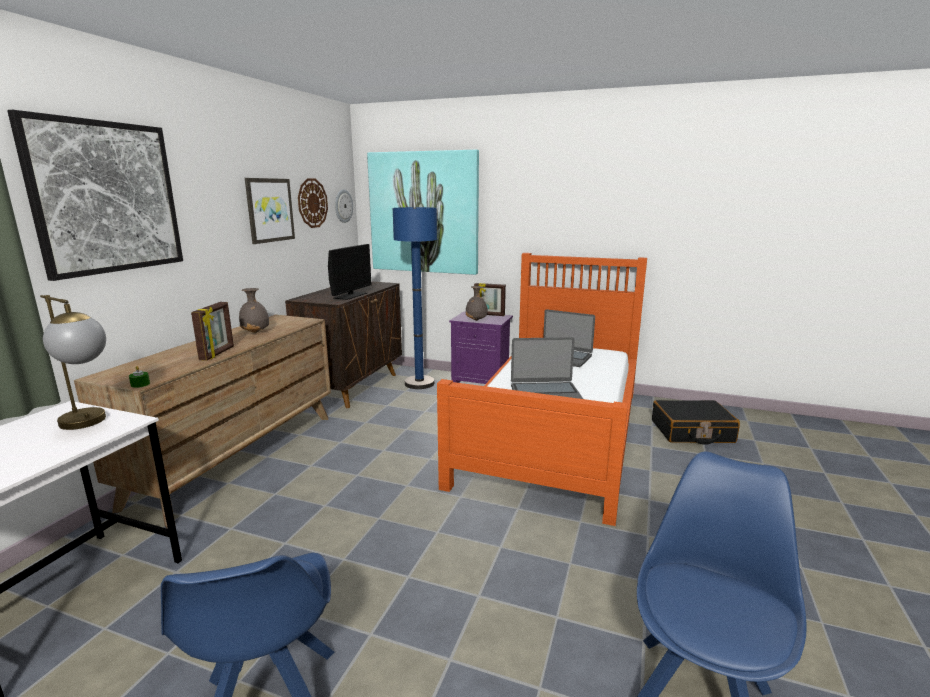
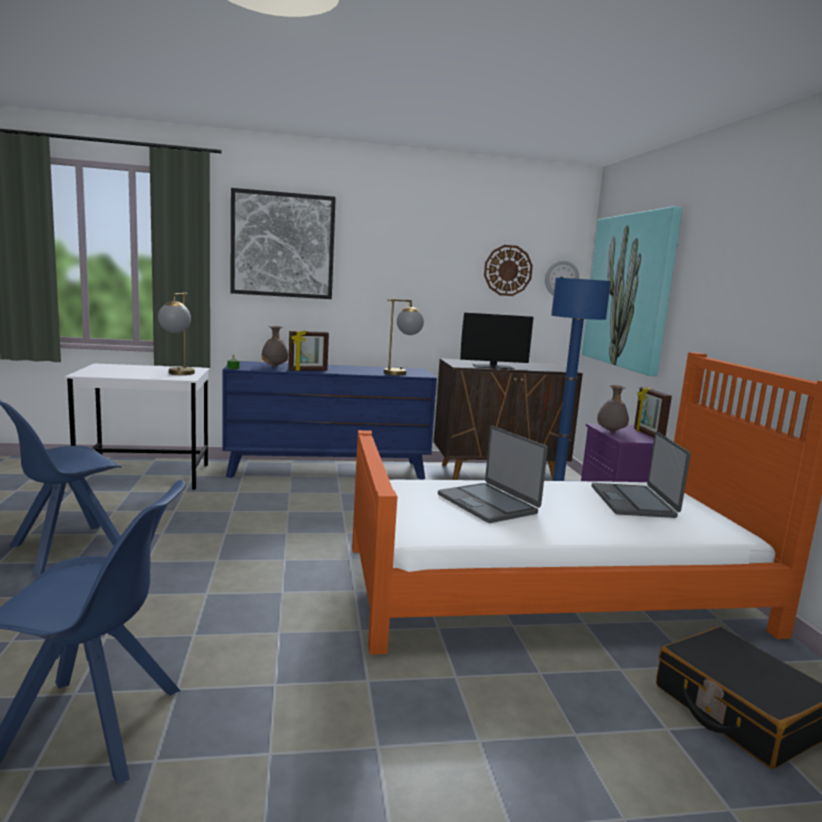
camera: 60 degrees right, 5 degrees down
brown dresser [74,315,331,529] -> blue dresser [222,361,437,480]
grey vase [239,288,269,333] -> grey vase moved to [262,326,288,367]
picture [245,178,295,244] -> none
none -> table lamp [384,299,424,375]

